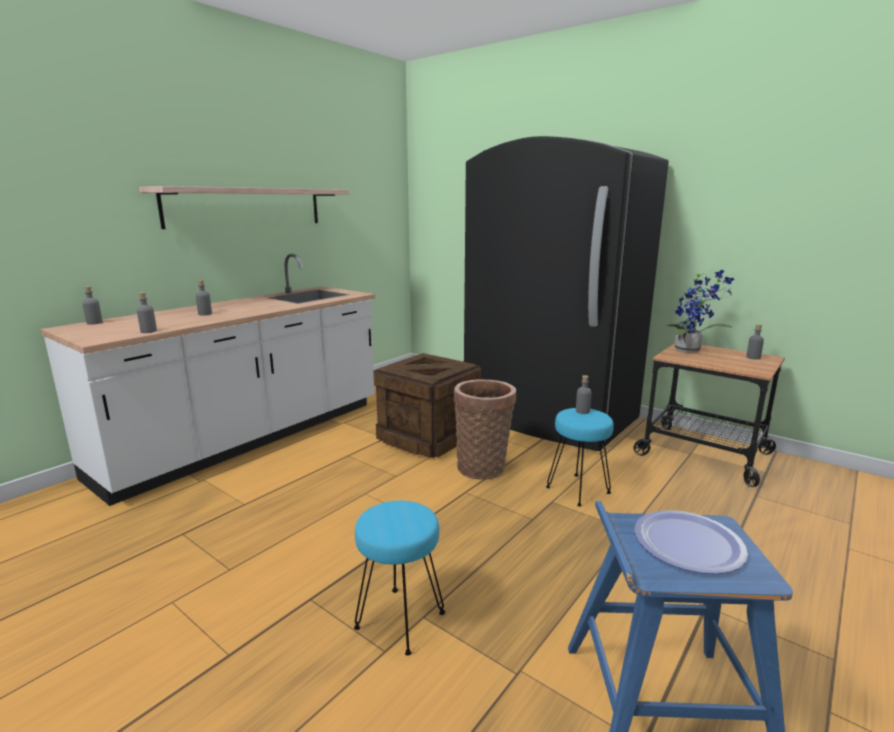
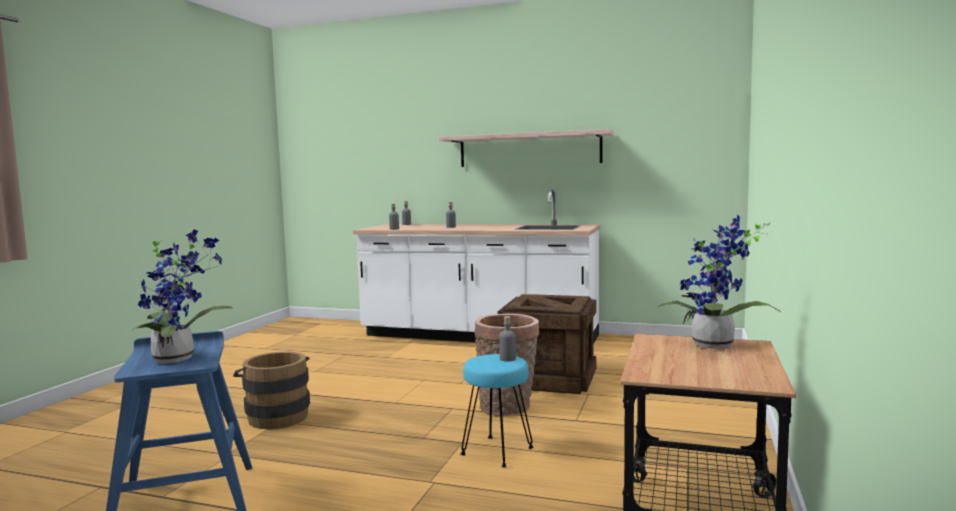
camera: 70 degrees right, 10 degrees down
turquoise stool [354,501,445,656] -> brown bucket [233,352,310,429]
black fridge [464,136,669,451] -> none
plate [635,510,748,574] -> potted plant [132,230,233,364]
grey bottle [746,324,764,359] -> none

